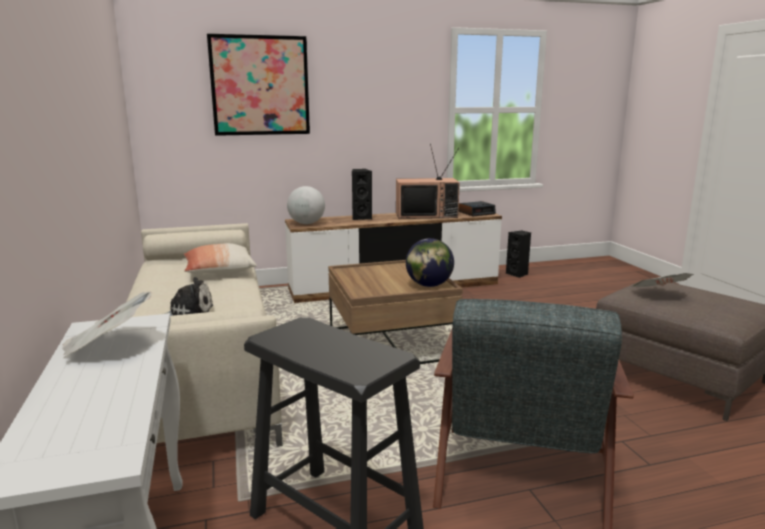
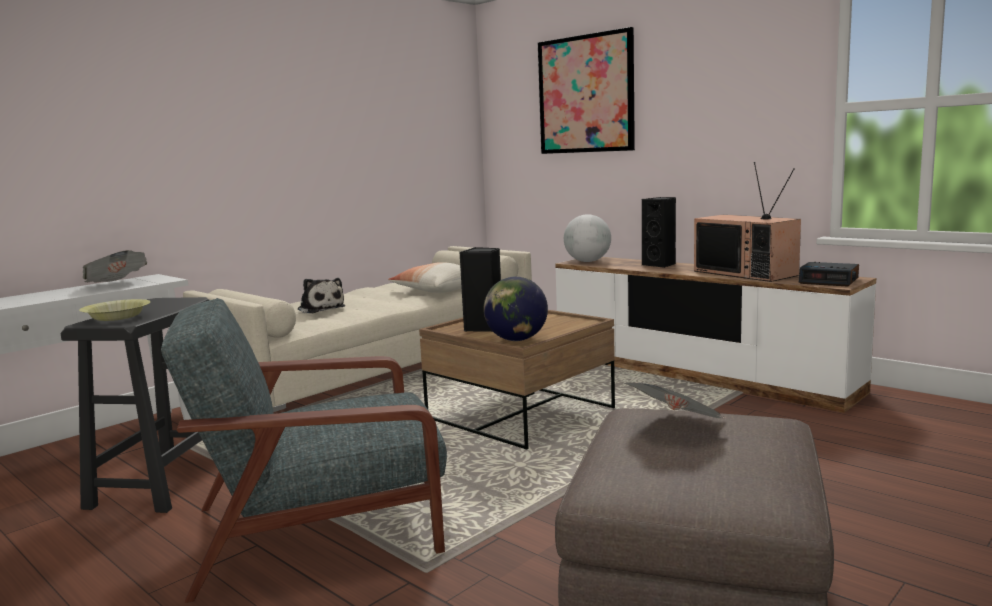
camera: 60 degrees right, 5 degrees down
black speaker [506,231,531,278] -> black speaker moved to [460,247,501,332]
none -> yellow bowl [79,299,150,321]

